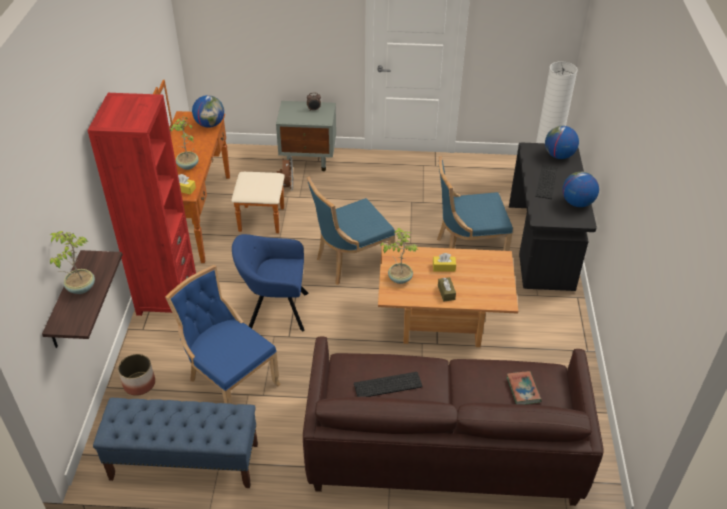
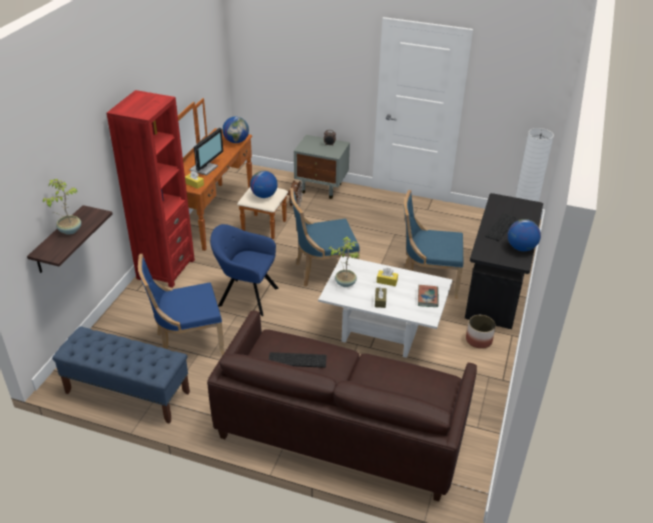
camera: 15 degrees right, 5 degrees down
planter [118,354,155,396] -> planter moved to [466,315,496,349]
blue chair [165,265,281,404] -> blue chair turned 75 degrees counterclockwise [138,254,225,355]
potted plant [170,117,199,170] -> monitor [189,128,223,176]
brown coffee table [378,245,518,347] -> white coffee table [318,256,453,358]
book [507,371,542,404] -> book moved to [418,285,438,307]
globe [545,126,579,159] -> globe moved to [250,171,278,198]

